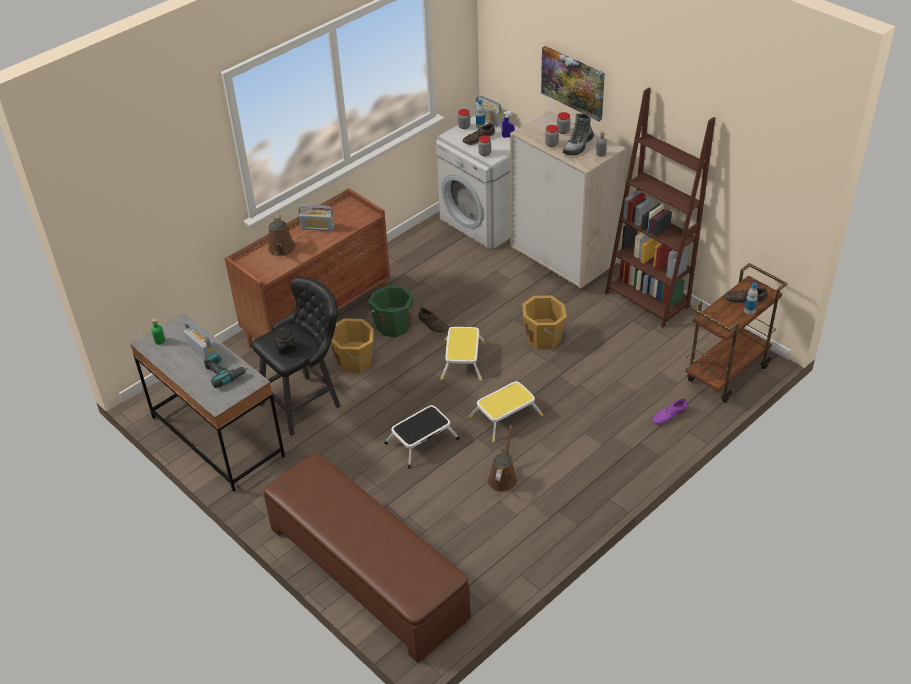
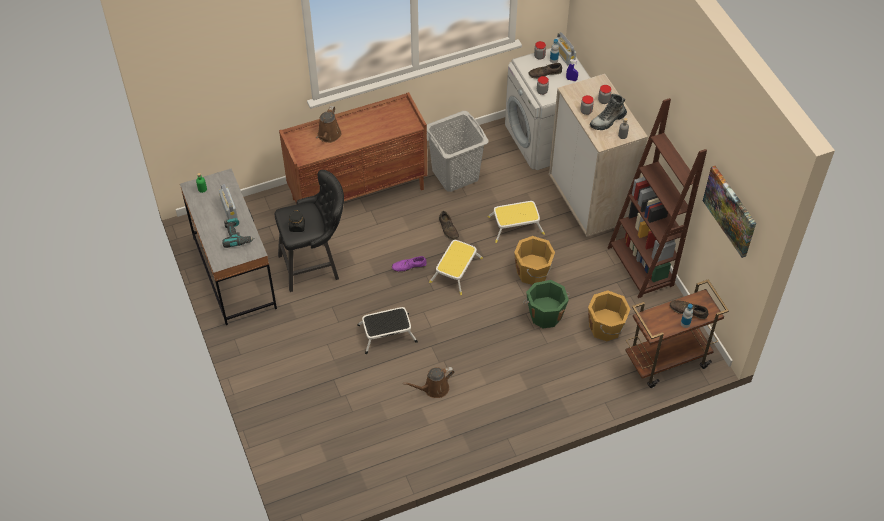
camera: 20 degrees right, 10 degrees up
brown bench [264,453,471,663] -> none
radio [299,205,335,231] -> none
orange bucket [331,318,374,373] -> orange bucket moved to [588,290,630,341]
green bucket [368,285,414,337] -> green bucket moved to [523,280,570,328]
yellow step ladder [469,381,543,442] -> yellow step ladder moved to [488,201,545,243]
brown watering can [488,425,517,492] -> brown watering can turned 150 degrees counterclockwise [403,367,454,398]
picture [541,46,605,121] -> picture moved to [703,166,756,258]
purple shoe [652,399,687,425] -> purple shoe moved to [392,256,427,272]
none -> grey laundry basket [427,111,489,192]

